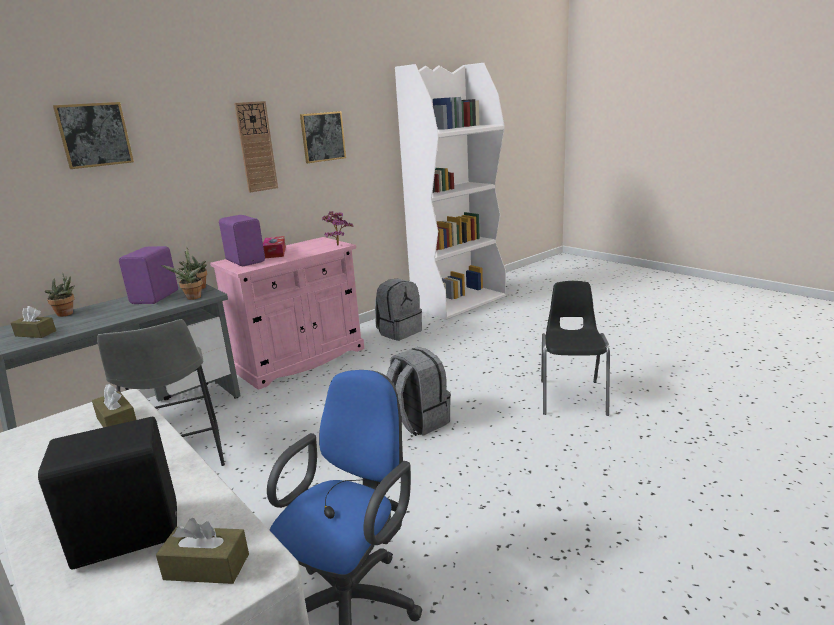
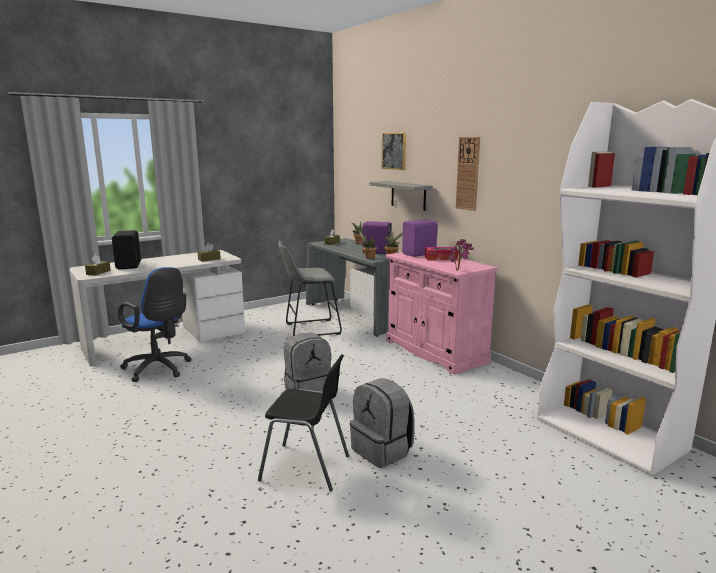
camera: 95 degrees right, 5 degrees down
picture [300,111,346,163] -> none
grey backpack [375,279,422,341] -> grey backpack moved to [350,378,415,468]
none -> grey shelf [369,181,433,211]

